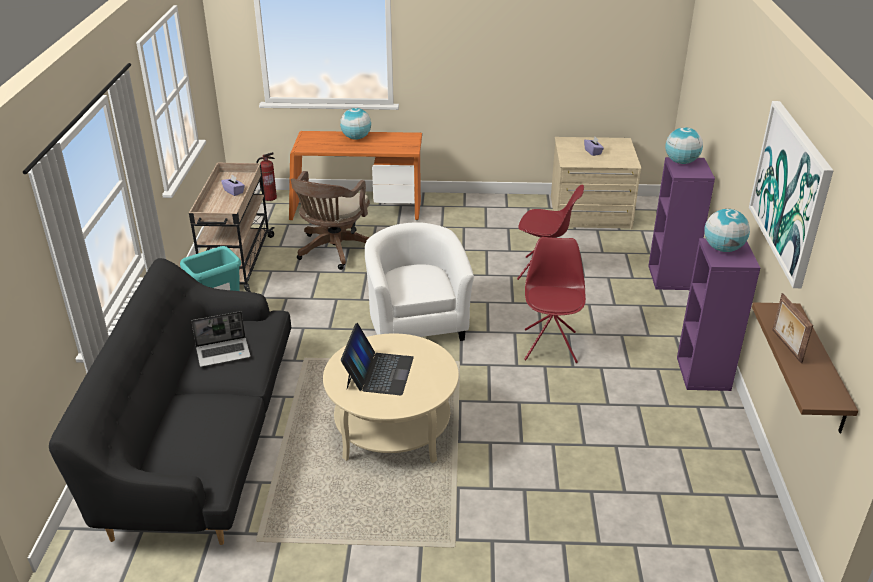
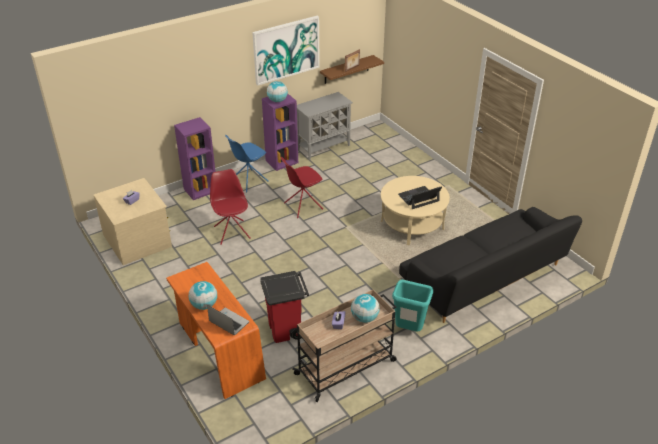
camera: 125 degrees left, 5 degrees up
laptop [191,311,251,367] -> laptop moved to [207,305,249,335]
fire extinguisher [256,152,277,201] -> none
brown office chair [291,171,370,270] -> red trash can [260,271,309,343]
white armchair [365,222,474,341] -> none
globe [665,127,703,164] -> globe moved to [351,294,380,323]
none -> blue chair [225,135,269,192]
none -> grey cabinet [297,92,353,160]

